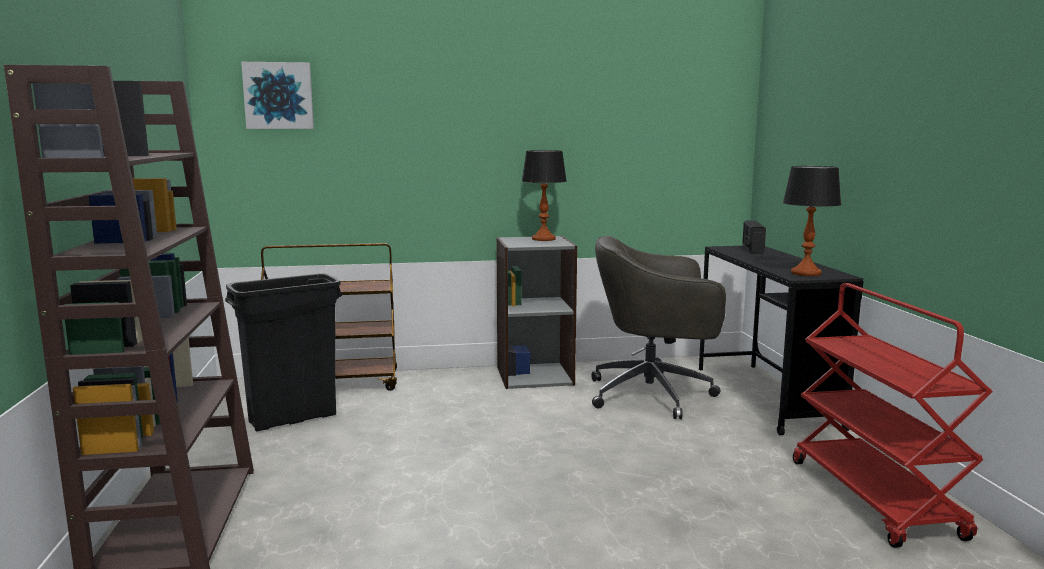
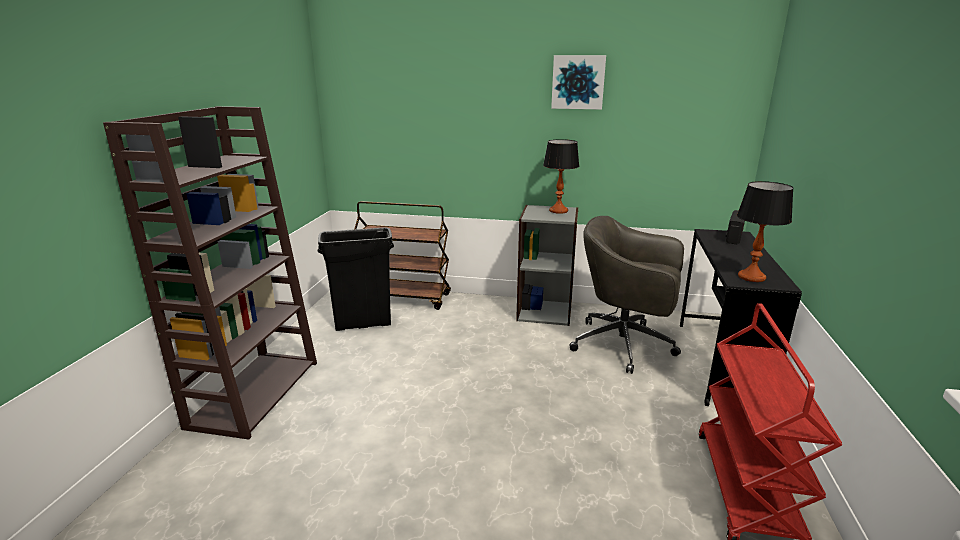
camera: 20 degrees right, 10 degrees up
picture [241,62,314,129] -> picture moved to [551,55,606,110]

